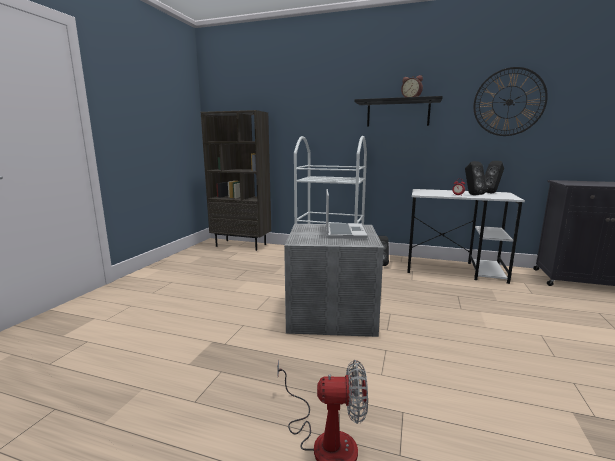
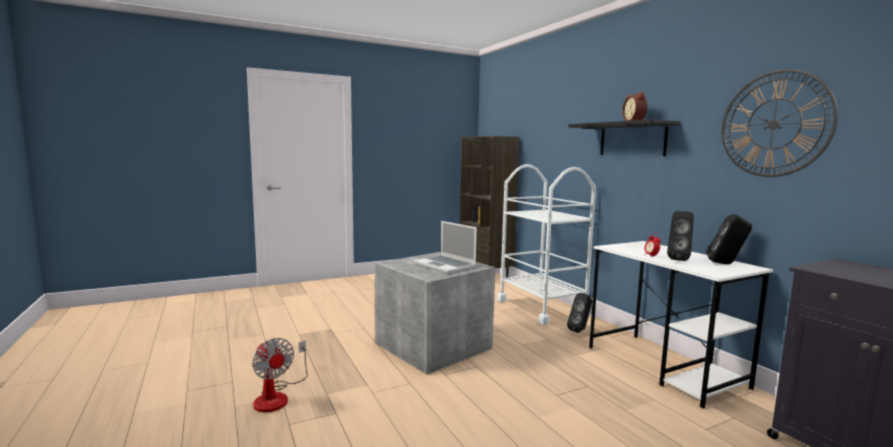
camera: 45 degrees right, 5 degrees down
laptop [326,189,368,239] -> laptop turned 90 degrees clockwise [414,221,477,274]

